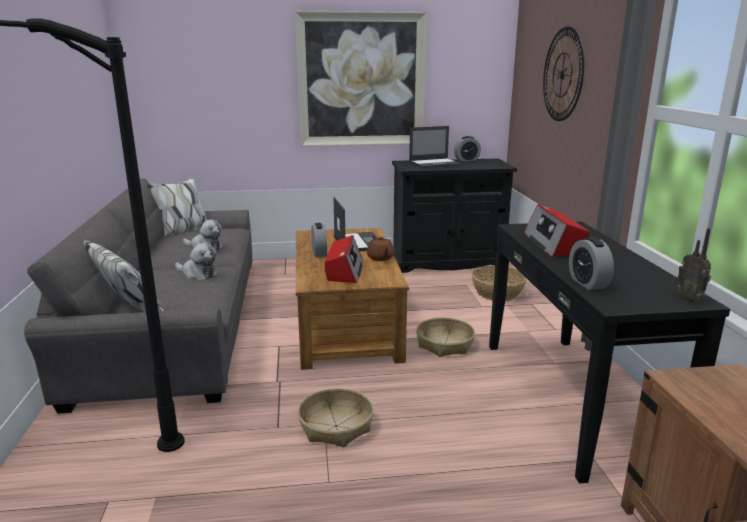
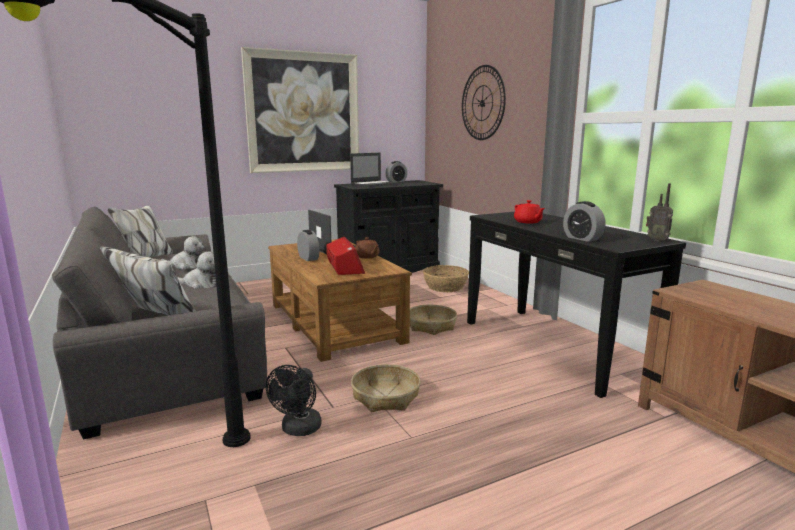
camera: 20 degrees left, 5 degrees down
radio [524,204,589,257] -> red teapot [514,200,545,224]
none -> black fan [266,365,322,436]

